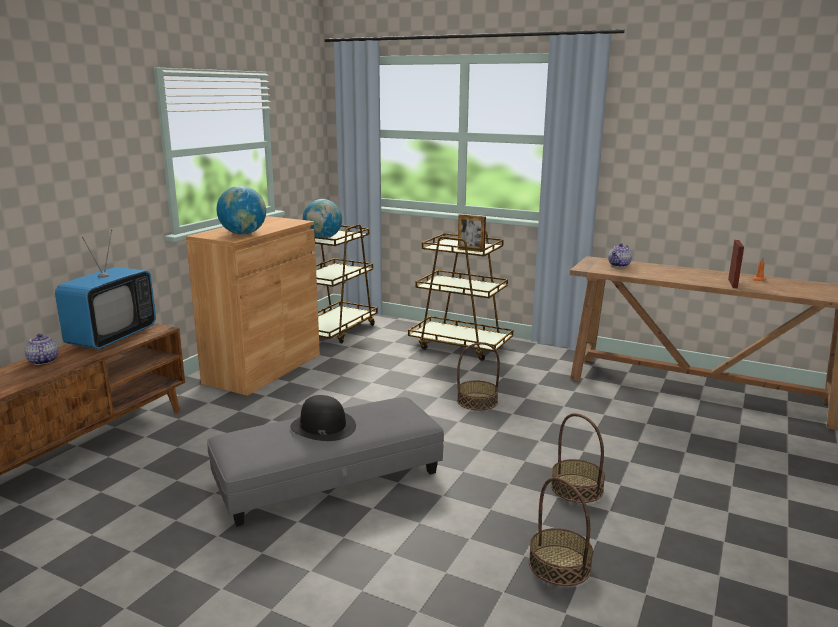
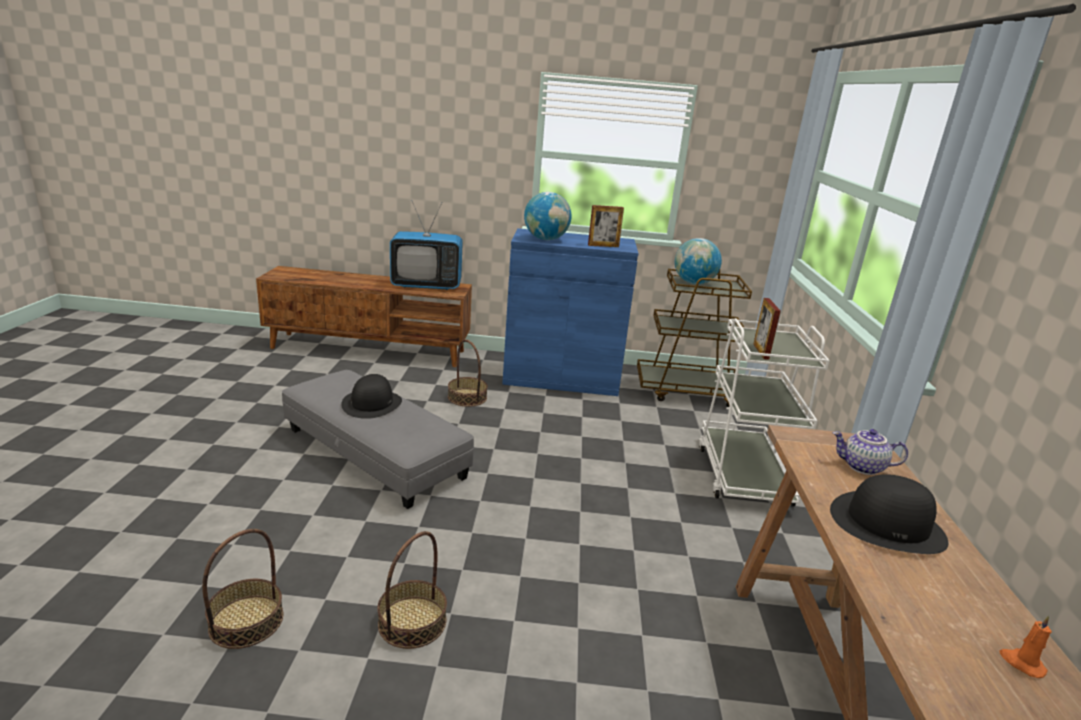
camera: 65 degrees right, 5 degrees up
teapot [25,334,59,365] -> none
brown cabinet [186,216,320,396] -> blue cabinet [502,228,639,396]
brown cart [408,231,513,361] -> white cart [699,318,830,507]
basket [457,342,500,411] -> basket moved to [448,340,488,407]
picture frame [728,240,744,288] -> picture frame moved to [588,205,624,247]
none -> black hat [830,474,949,554]

